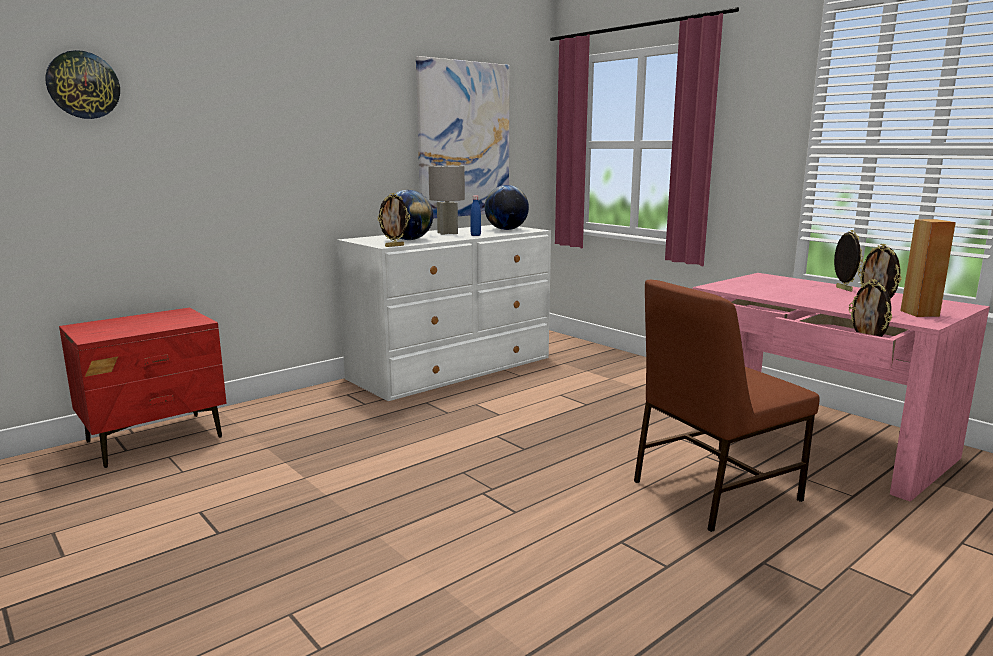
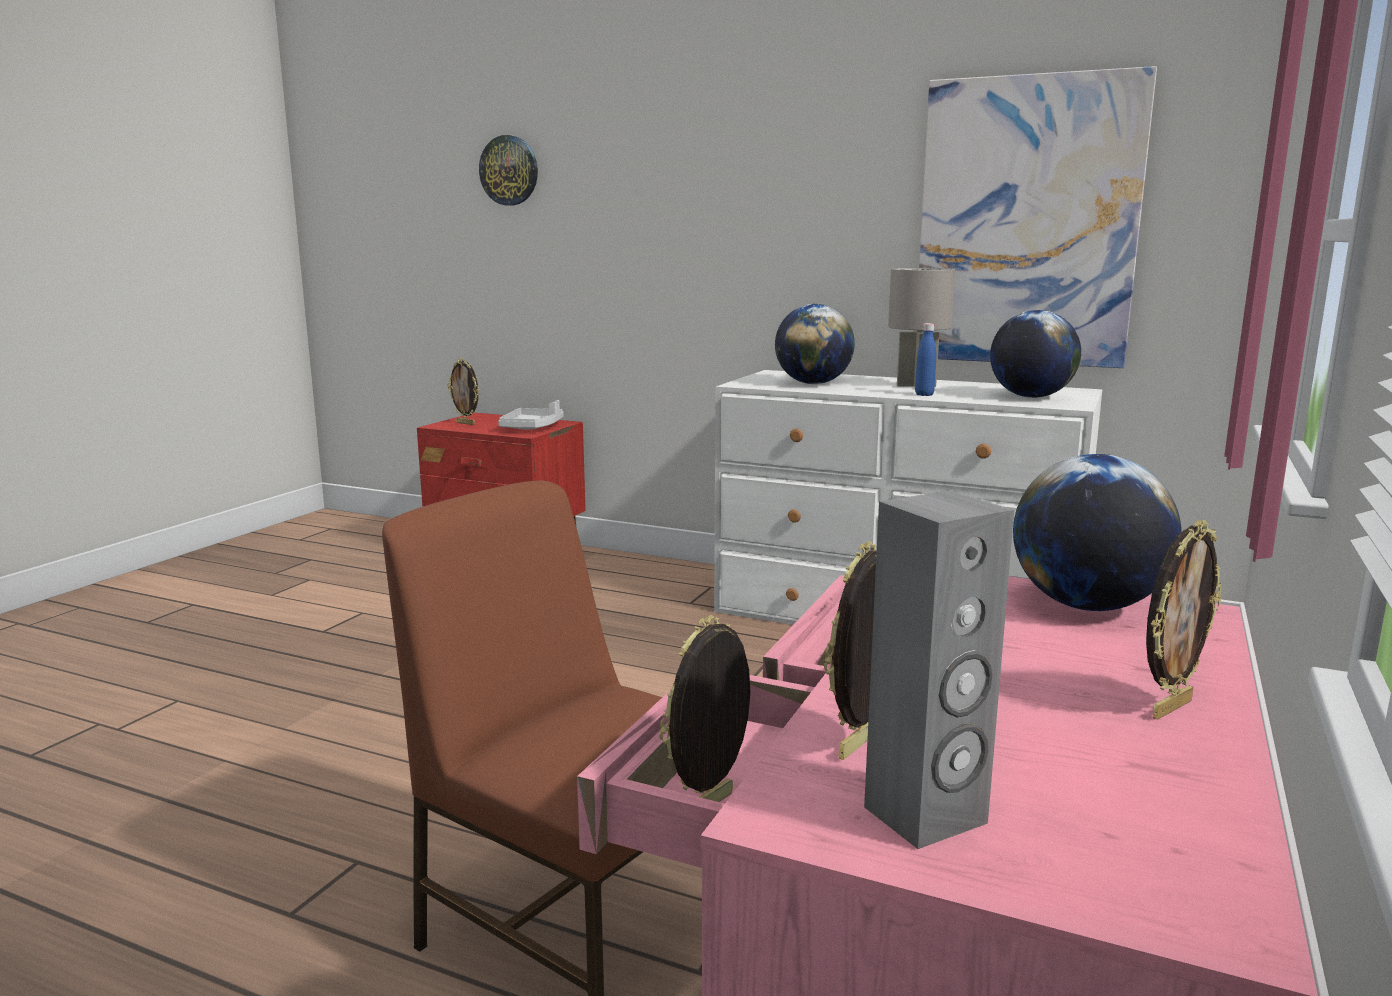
camera: 65 degrees right, 0 degrees up
picture frame [378,193,410,247] -> picture frame moved to [447,358,479,425]
brown speaker [900,219,956,317] -> grey speaker [864,491,1014,849]
none -> grey tray [498,400,564,430]
none -> globe [1013,454,1182,611]

